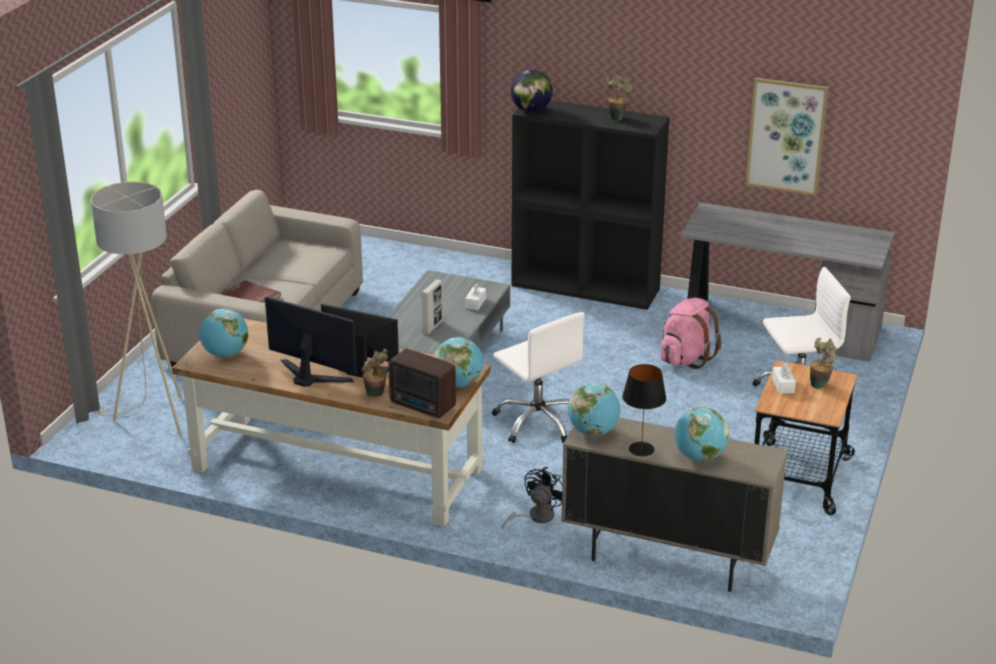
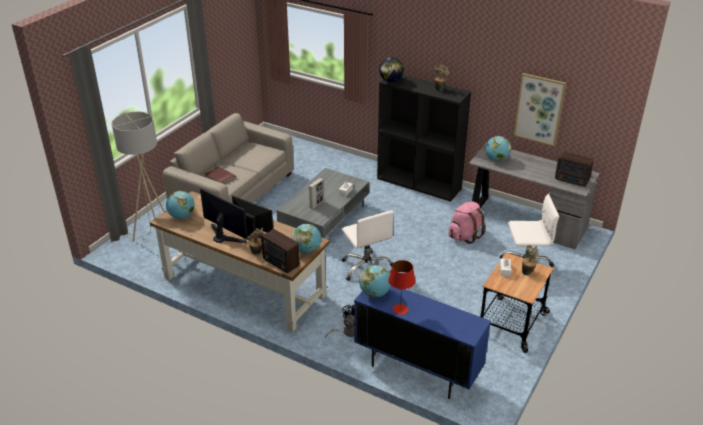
camera: 10 degrees right, 5 degrees up
beige cabinet [561,417,788,592] -> blue cabinet [354,286,491,399]
black table lamp [622,364,666,456] -> red table lamp [388,260,416,315]
globe [674,407,729,462] -> globe moved to [485,136,511,161]
none -> radio [555,152,594,187]

